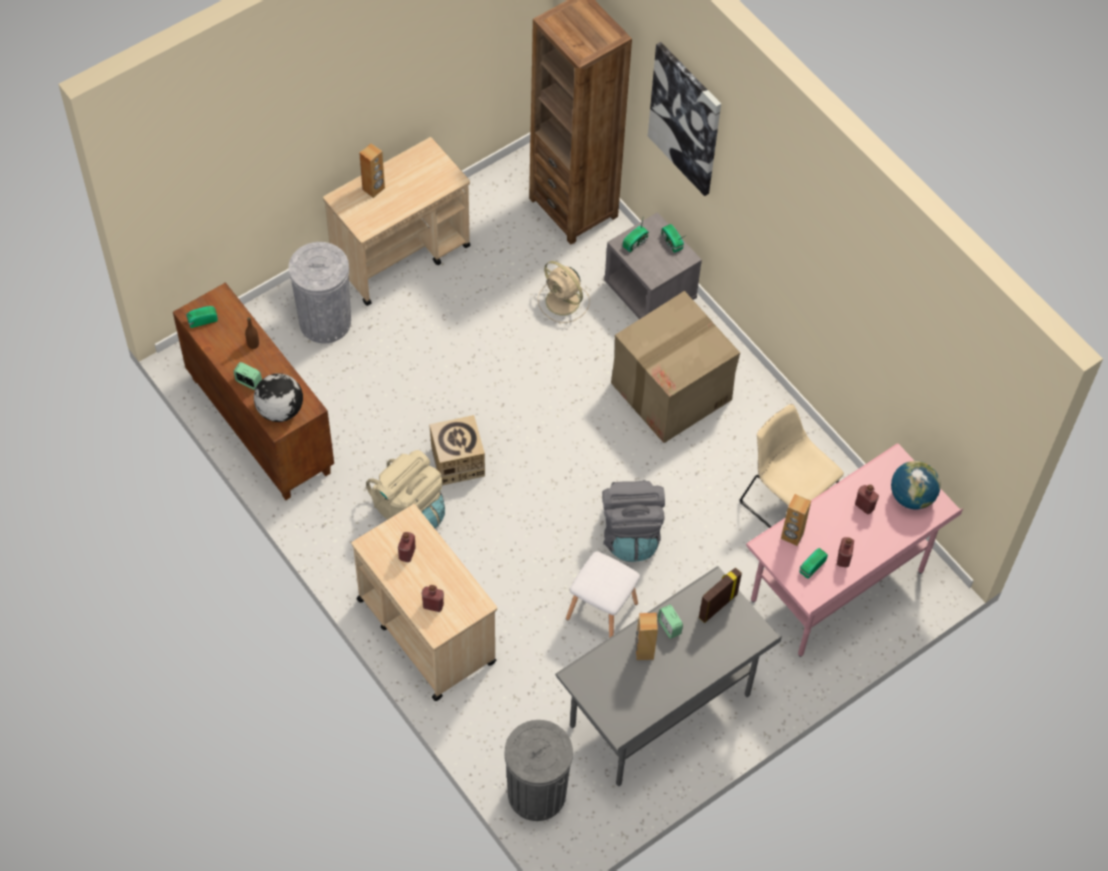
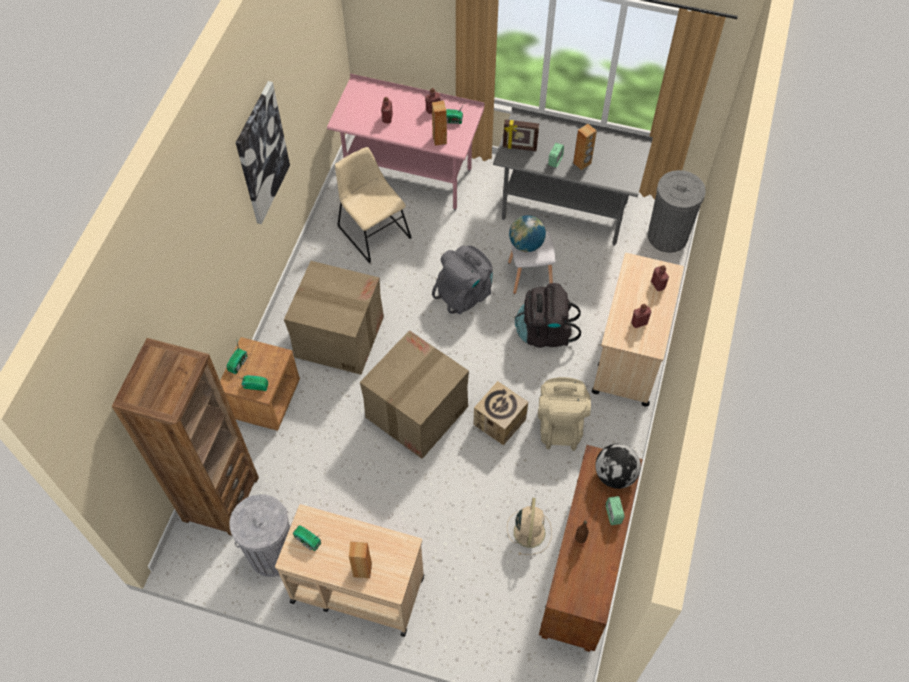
camera: 125 degrees left, 0 degrees up
radio [185,306,218,328] -> radio moved to [293,525,321,551]
grey trash can [288,242,351,343] -> grey trash can moved to [229,494,290,577]
beige fan [538,261,590,323] -> beige fan moved to [507,498,552,555]
grey nightstand [604,212,702,319] -> brown nightstand [220,337,300,431]
picture [648,42,721,196] -> picture moved to [236,81,290,224]
beige chair [740,404,844,528] -> beige chair turned 135 degrees clockwise [335,147,412,263]
globe [891,461,941,509] -> globe moved to [509,215,546,252]
none -> cardboard box [360,330,469,459]
none -> black backpack [515,283,581,348]

